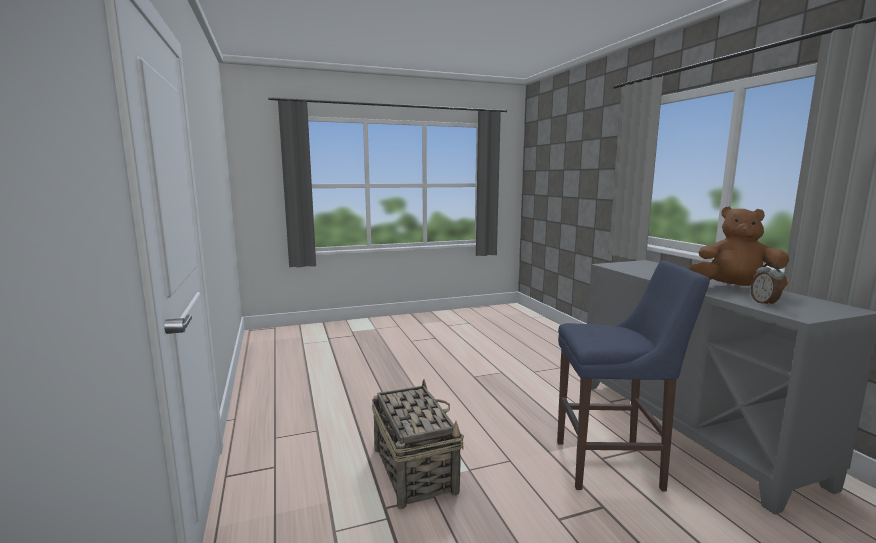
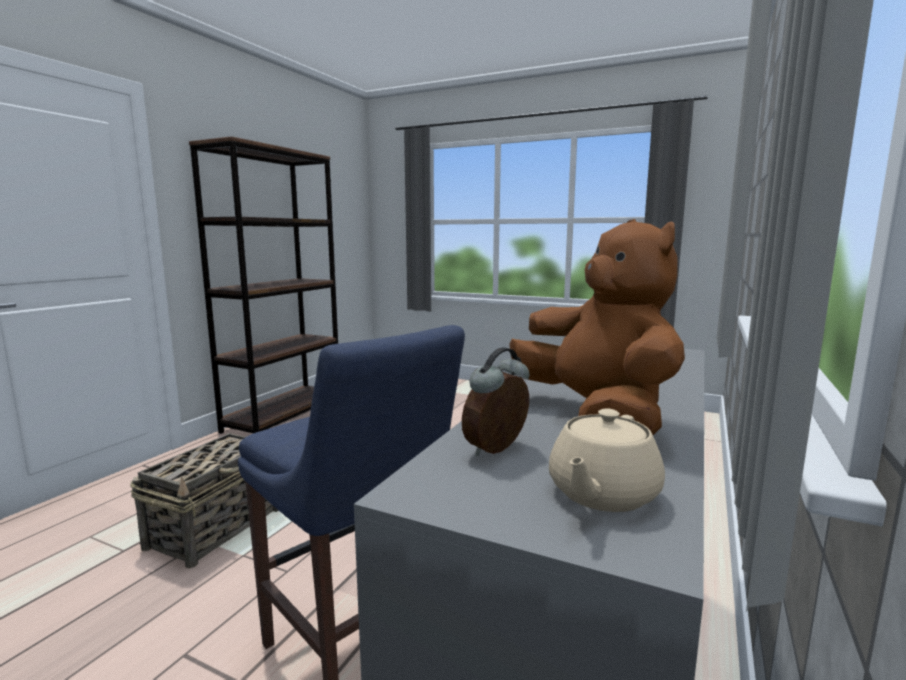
camera: 45 degrees right, 0 degrees up
none -> brown bookcase [189,136,338,434]
none -> beige teapot [549,408,665,512]

